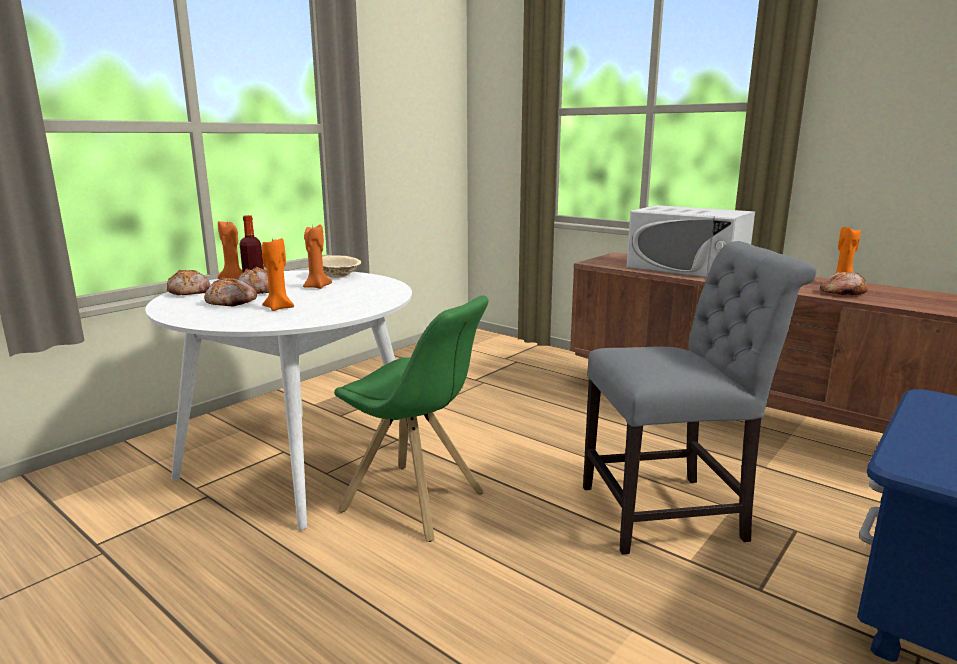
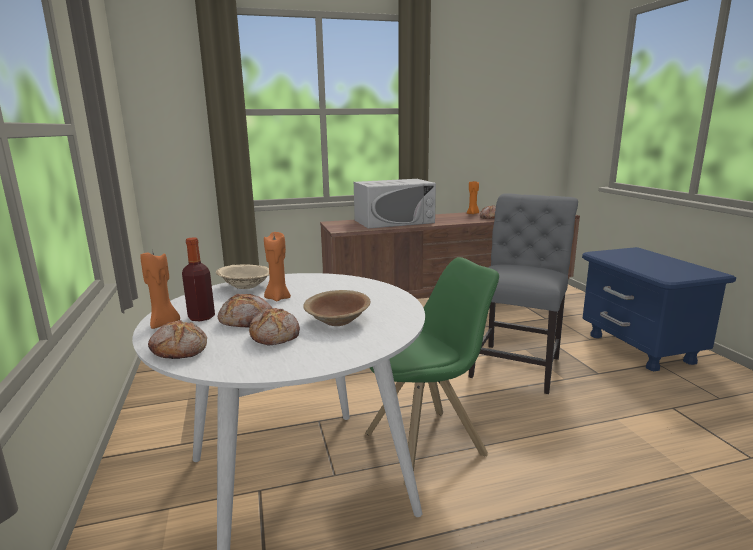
camera: 55 degrees left, 0 degrees up
orange candle [262,238,294,311] -> brown bowl [303,290,370,326]

